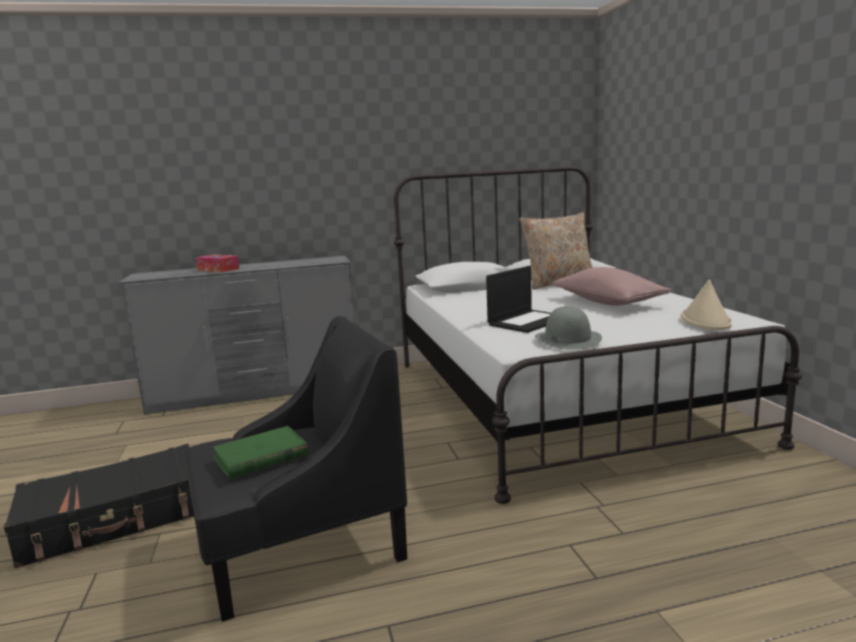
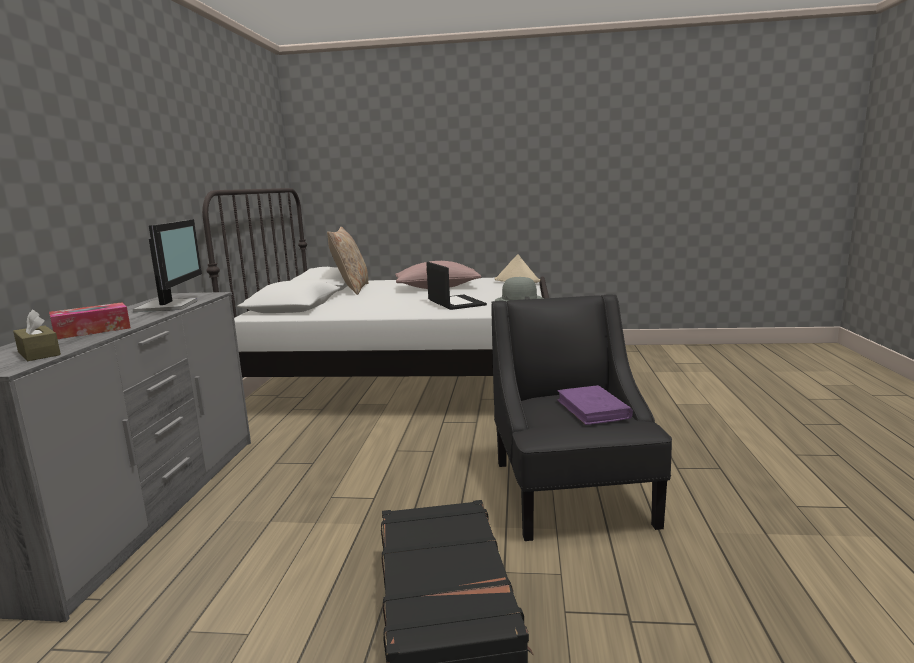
camera: 70 degrees left, 0 degrees up
green book [213,426,309,479] -> purple book [557,385,633,425]
none -> brown tissue box [13,310,61,361]
none -> monitor [133,219,202,312]

